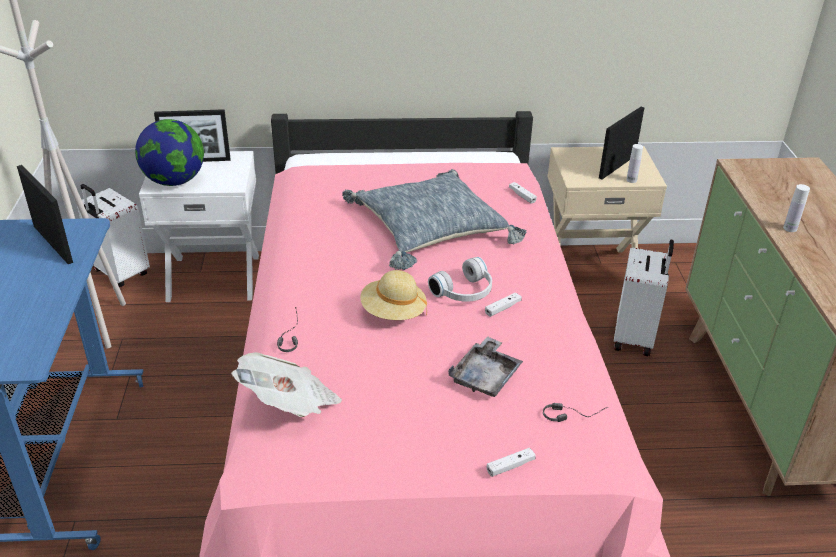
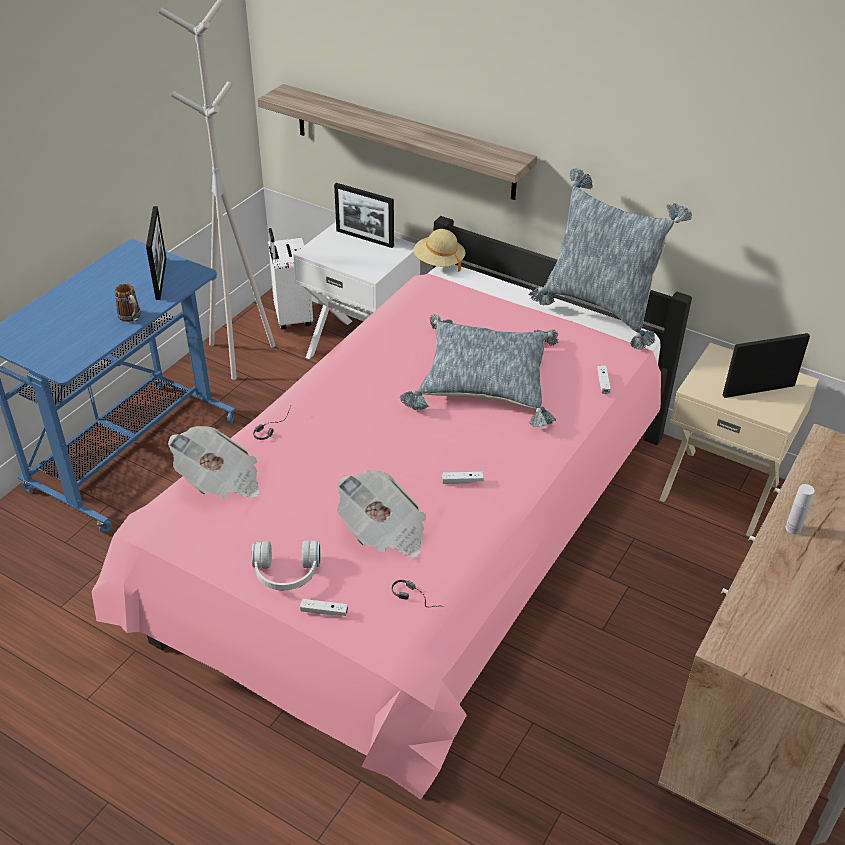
camera: 35 degrees right, 5 degrees up
globe [135,119,204,186] -> none
beige hat [360,270,427,320] -> beige hat moved to [413,229,466,272]
white headphones [428,257,492,302] -> white headphones moved to [252,541,321,590]
grey tray [448,336,523,397] -> newspaper [337,470,426,558]
white suitcase [614,240,674,356] -> none
white bottle [626,144,643,183] -> none
none -> mug [115,283,141,322]
none -> shelf [258,84,537,200]
none -> pillow [529,167,692,350]

